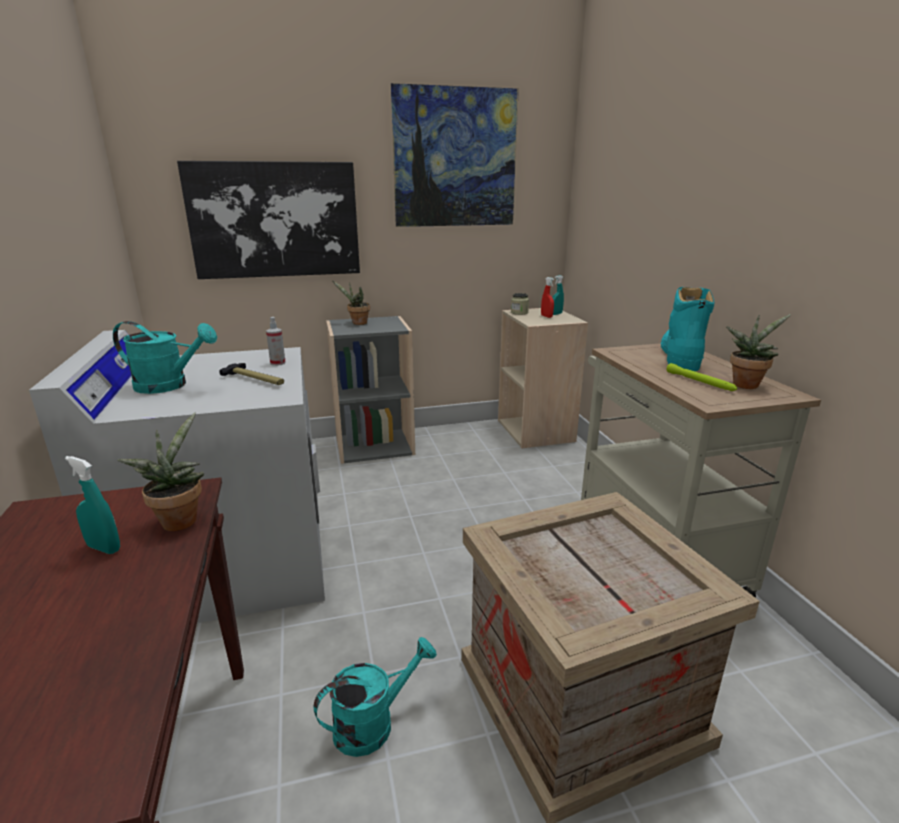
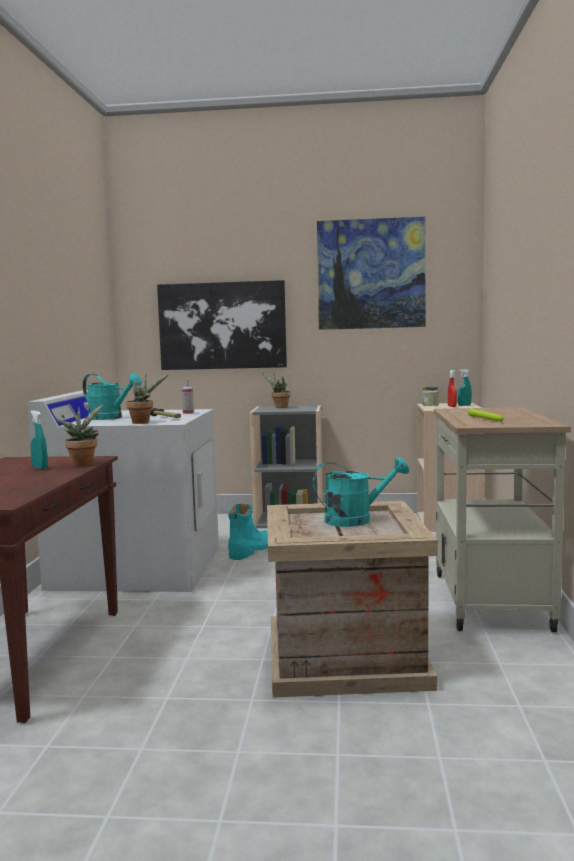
camera: 20 degrees right, 15 degrees down
turquoise watering can [314,637,437,757] -> turquoise watering can moved to [313,457,409,527]
turquoise boot [661,287,714,371] -> turquoise boot moved to [228,503,268,560]
potted plant [726,314,791,389] -> potted plant moved to [126,374,169,424]

